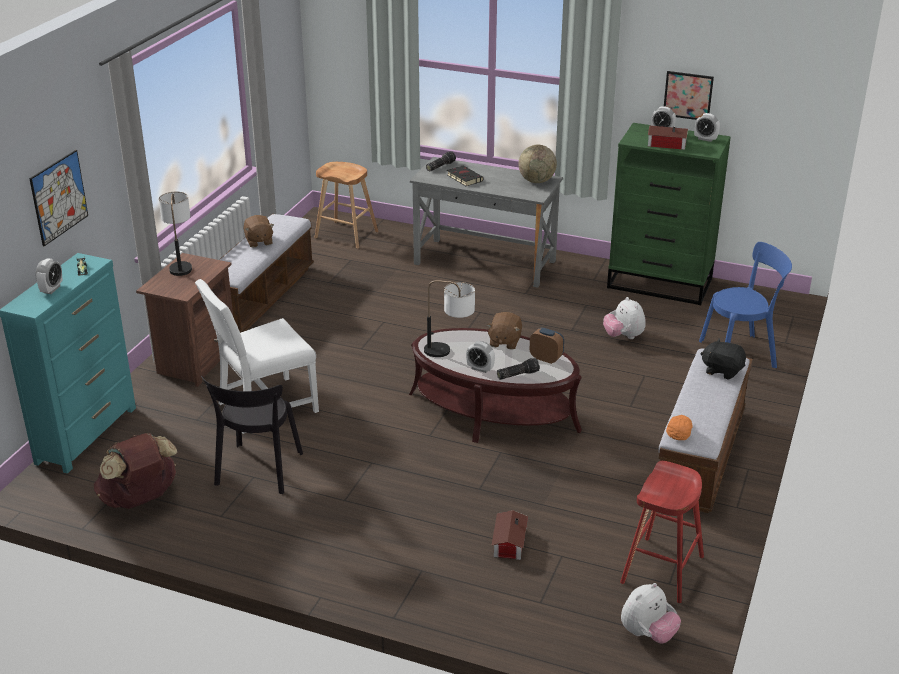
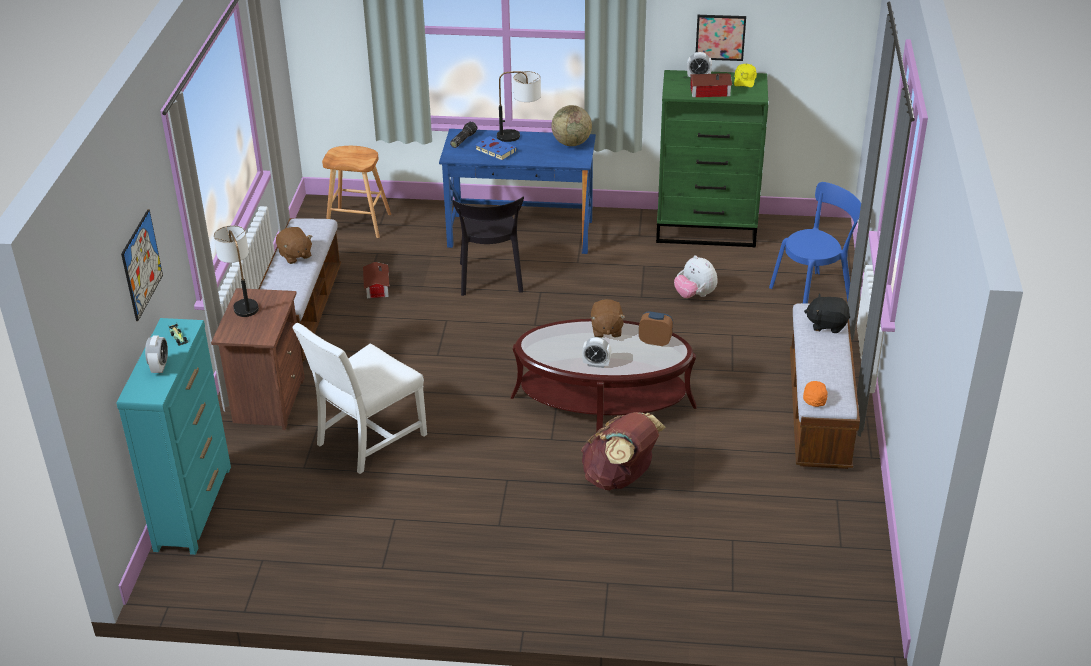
camera: 15 degrees left, 5 degrees up
brown backpack [94,433,177,509] -> brown backpack moved to [581,412,666,490]
black chair [201,376,303,494] -> black chair moved to [452,197,524,296]
grey desk [410,157,563,288] -> blue desk [439,129,596,254]
table lamp [424,280,475,357] -> table lamp moved to [497,71,541,142]
black book [447,165,484,186] -> blue book [475,136,517,161]
toy house [492,510,528,560] -> toy house moved to [363,262,389,299]
flashlight [497,358,540,380] -> none
red stool [620,461,704,603] -> none
plush toy [621,583,681,643] -> none
alarm clock [694,113,720,142] -> yellow cap [734,64,757,88]

